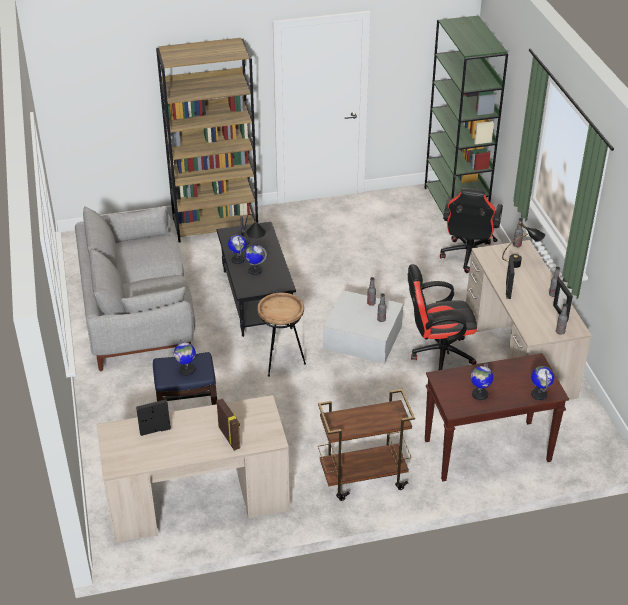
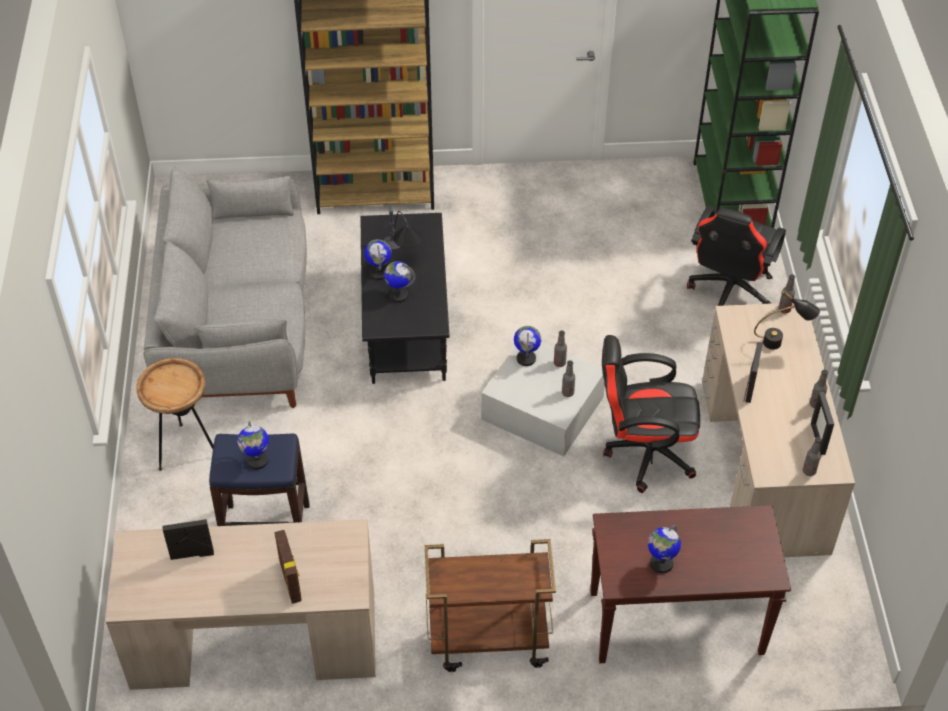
camera: 10 degrees right, 10 degrees up
brown side table [257,293,306,377] -> brown side table moved to [136,358,214,471]
globe [531,366,554,400] -> globe moved to [514,326,541,366]

